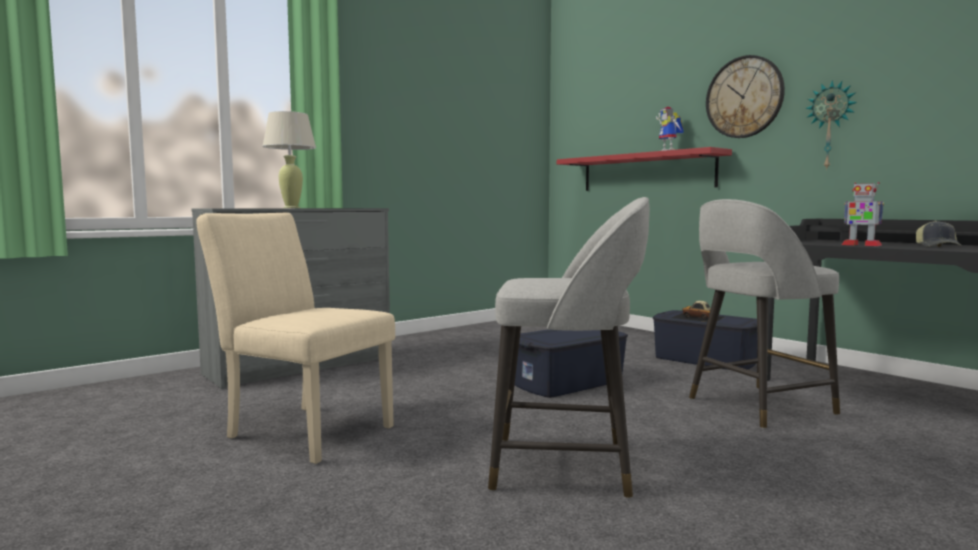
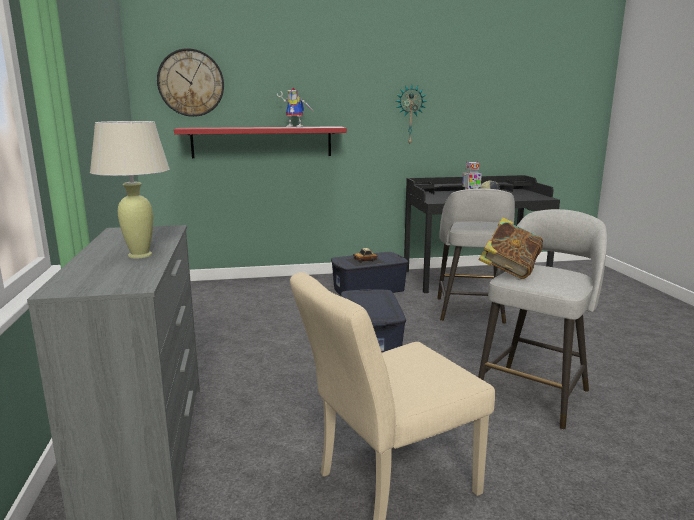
camera: 60 degrees left, 10 degrees up
wall clock [706,55,785,138] -> wall clock moved to [157,48,224,117]
none -> book [479,217,543,279]

